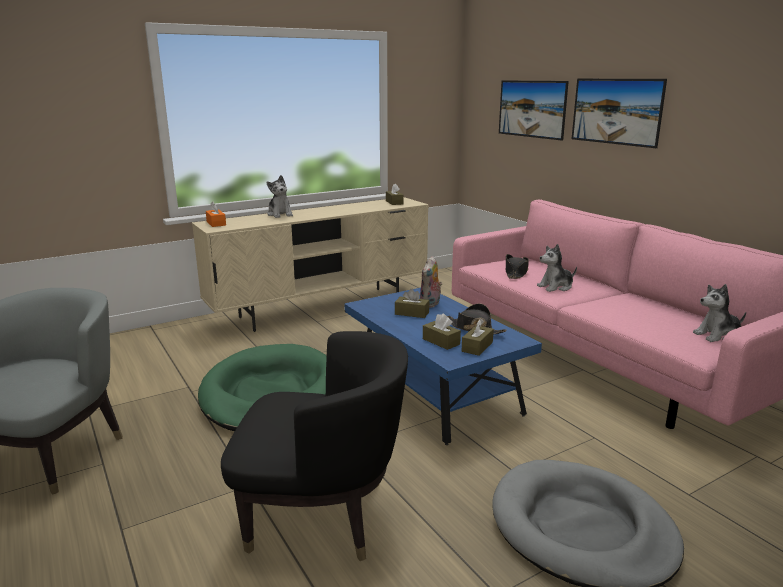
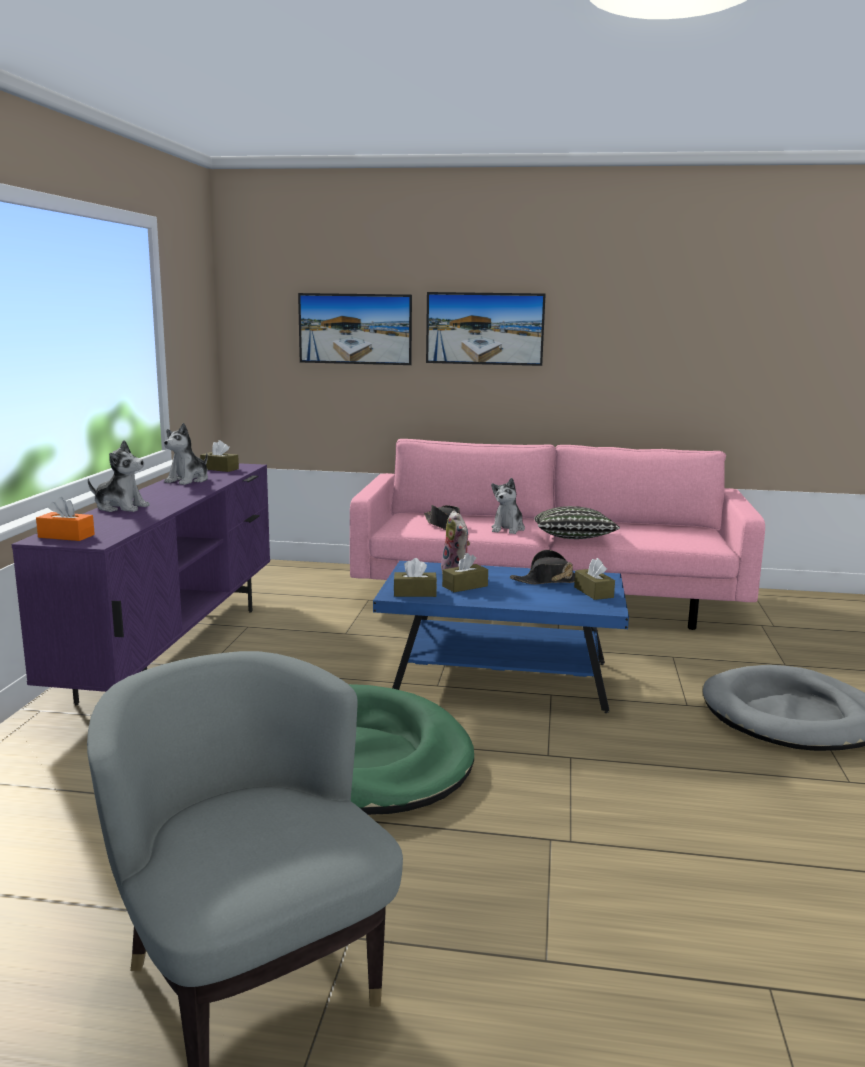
camera: 50 degrees left, 5 degrees down
beige tv stand [192,197,428,332] -> purple tv stand [11,463,270,705]
black armchair [221,331,408,561] -> none
brown tissue box [423,313,461,350] -> brown tissue box moved to [393,558,437,597]
plush toy [693,284,746,342] -> plush toy moved to [164,423,208,485]
none -> pillow [534,506,620,539]

